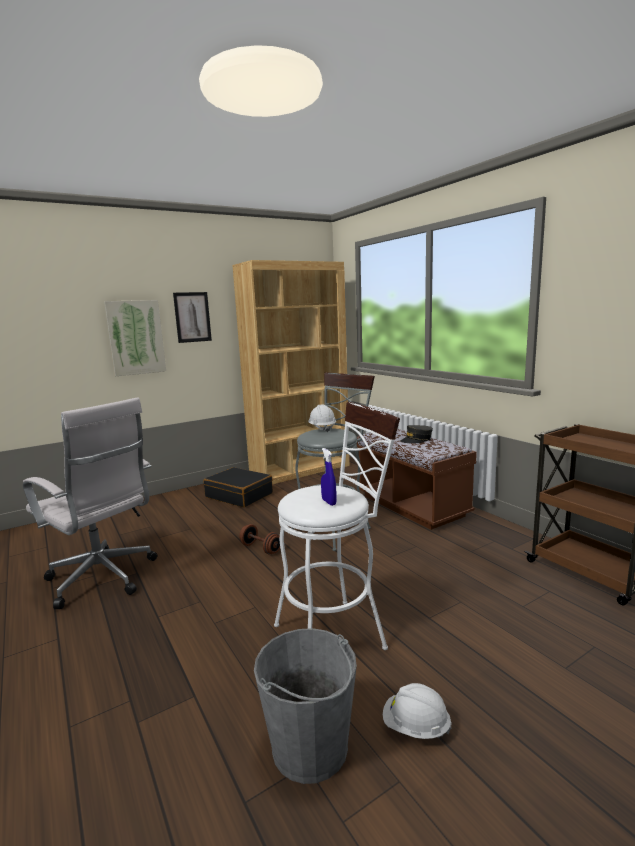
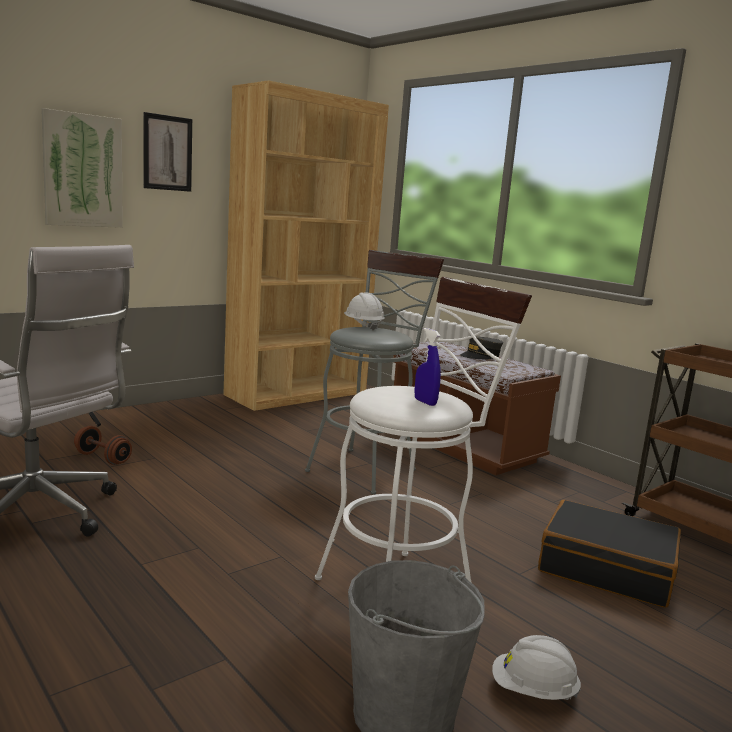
camera: 10 degrees left, 0 degrees up
black suitcase [203,467,273,507] -> black suitcase moved to [538,500,681,608]
brown dumbbell [239,524,280,555] -> brown dumbbell moved to [74,426,132,465]

